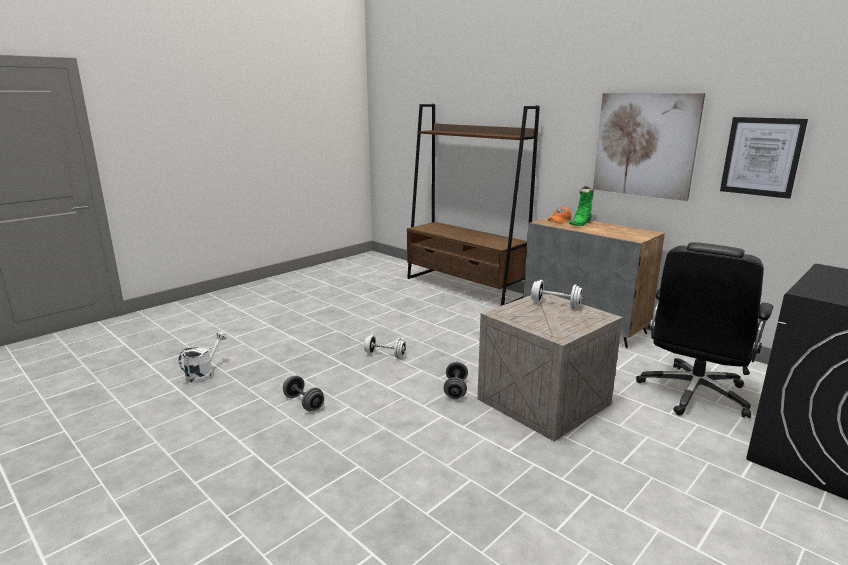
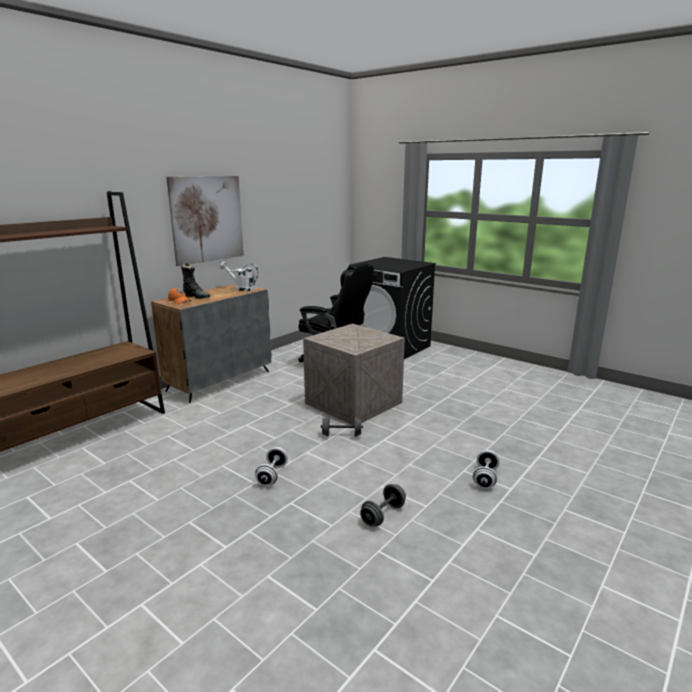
camera: 95 degrees left, 0 degrees up
white watering can [179,332,226,383] -> white watering can moved to [220,262,259,291]
white dumbbell [531,280,583,308] -> white dumbbell moved to [473,450,500,489]
green boot [569,186,594,226] -> black boot [180,264,210,299]
picture [720,117,808,199] -> none

